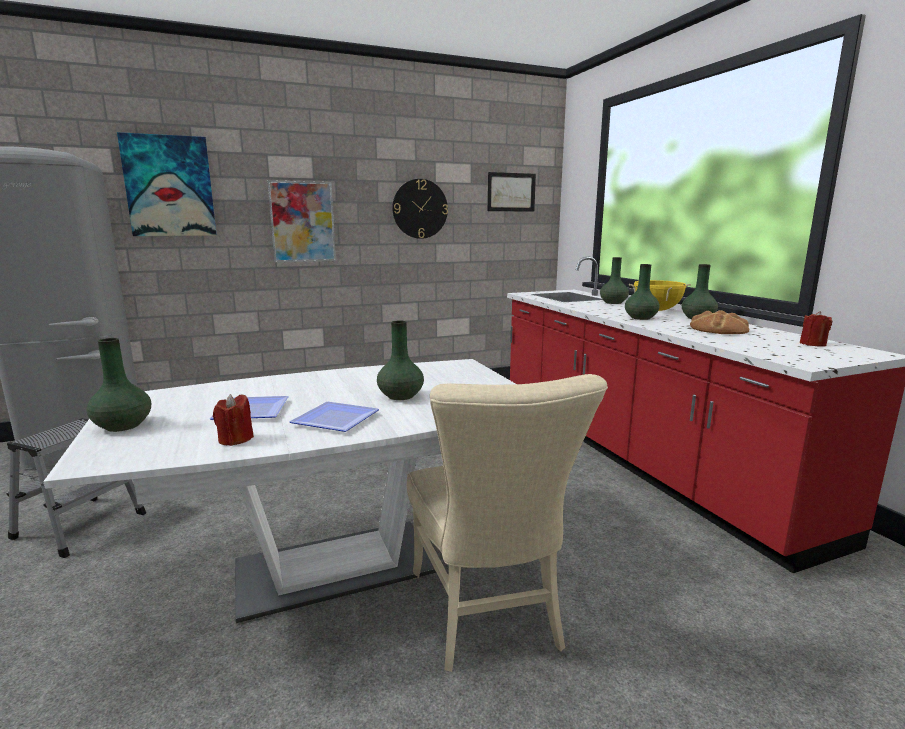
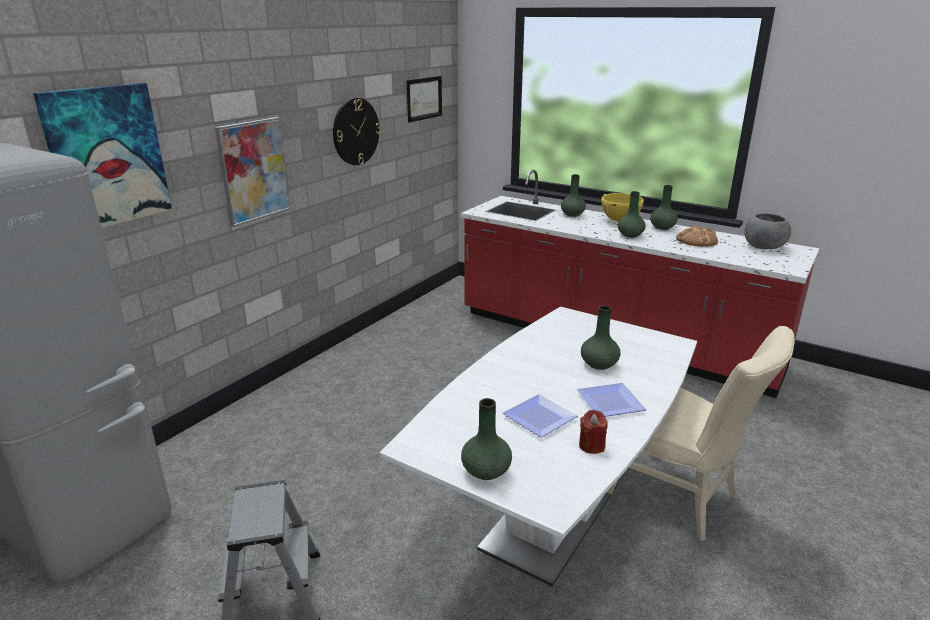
camera: 35 degrees left, 10 degrees up
red candle [800,311,832,347] -> grey bowl [744,214,791,249]

